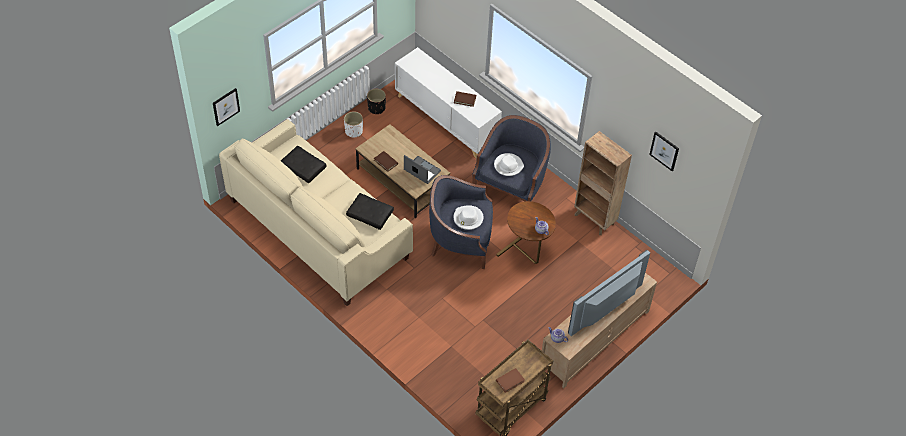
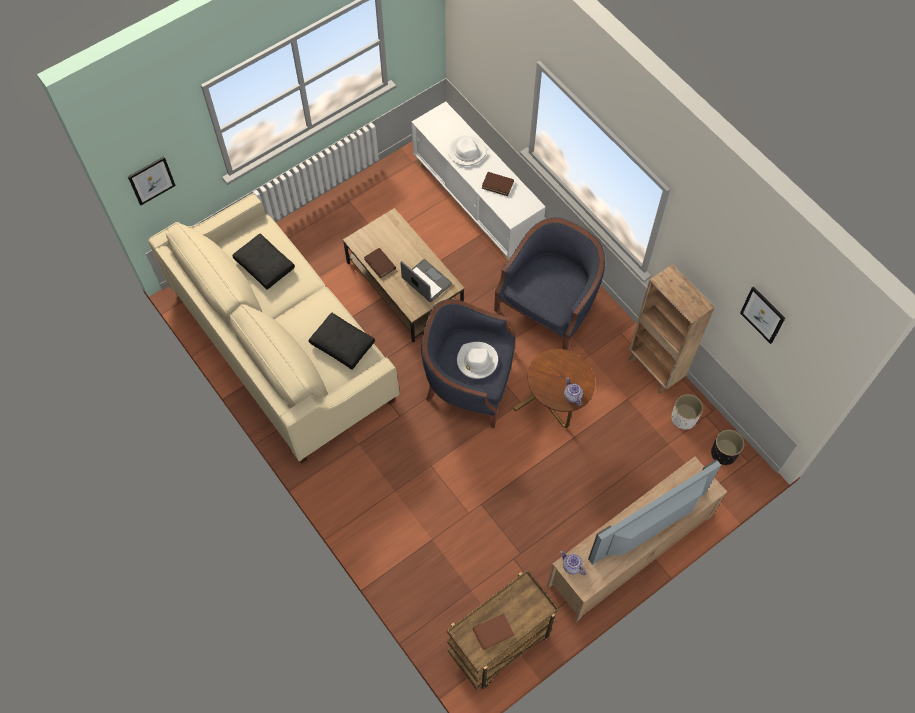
camera: 10 degrees right, 10 degrees up
white planter [344,111,363,137] -> white planter moved to [671,394,703,430]
black planter [367,89,386,114] -> black planter moved to [711,429,744,465]
white hat [494,153,524,176] -> white hat moved to [448,135,487,166]

